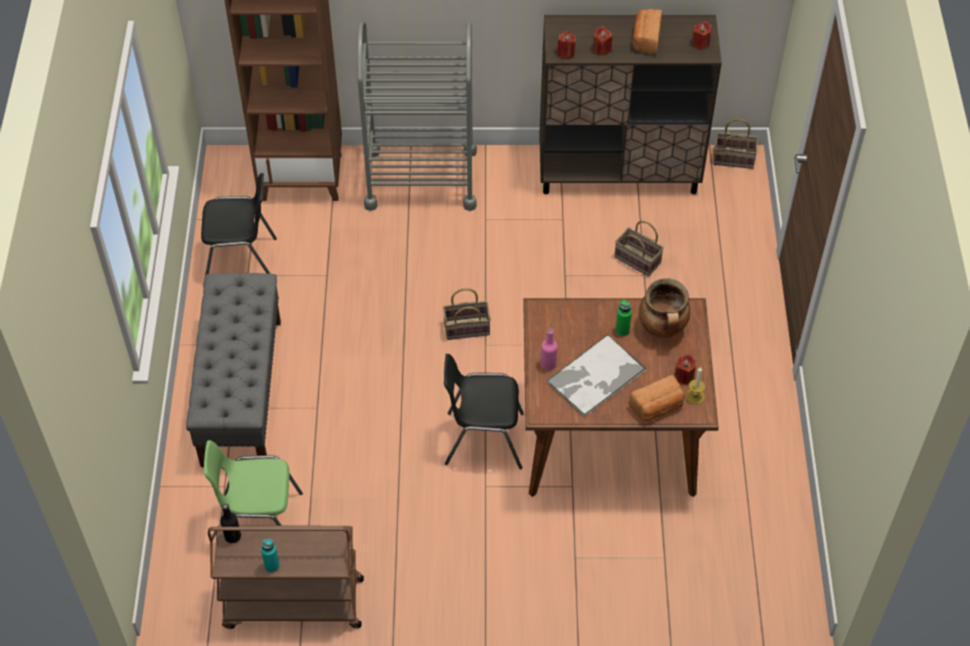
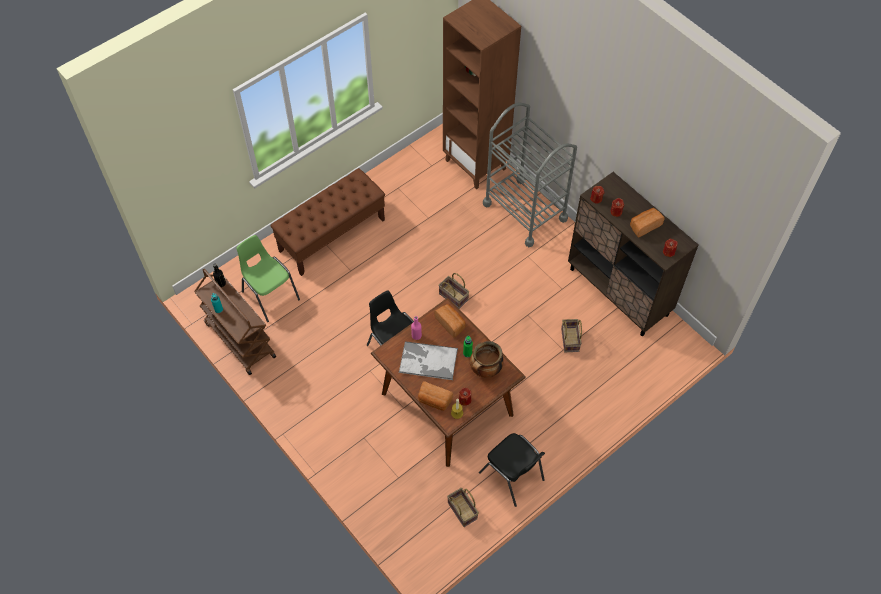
camera: 50 degrees right, 5 degrees up
grey bench [186,273,281,467] -> brown bench [270,168,385,276]
black chair [201,173,277,287] -> black chair moved to [479,433,545,507]
basket [713,119,758,169] -> basket moved to [447,488,479,527]
none -> bread [434,304,466,338]

